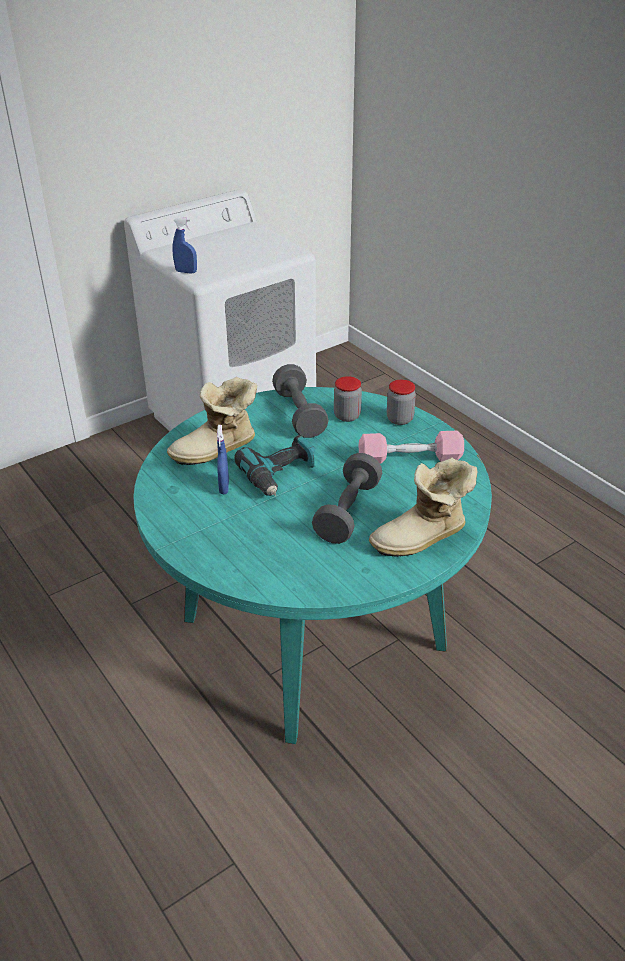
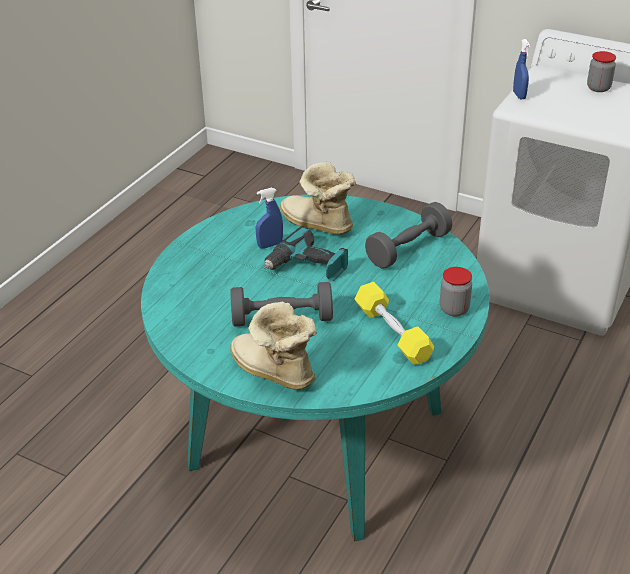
camera: 65 degrees right, 0 degrees up
jar [334,376,362,422] -> jar moved to [587,51,616,92]
pink dumbbell [359,431,464,464] -> yellow dumbbell [355,282,434,365]

